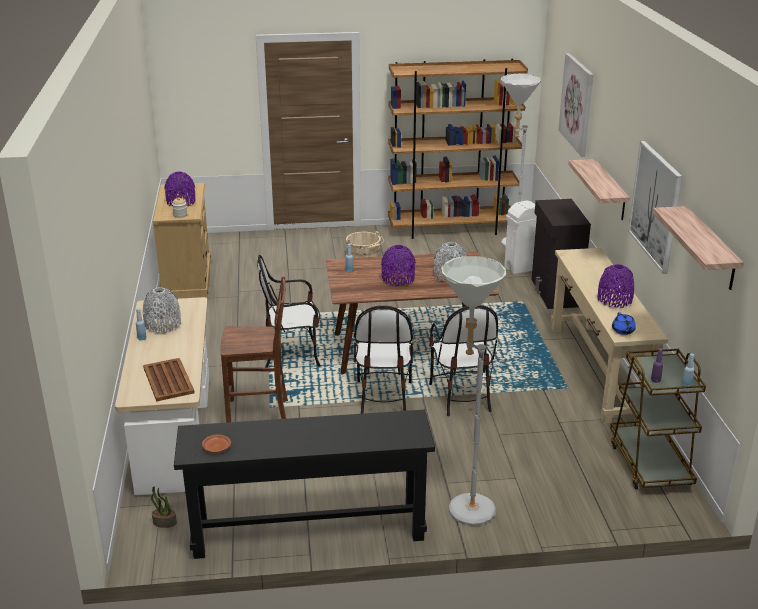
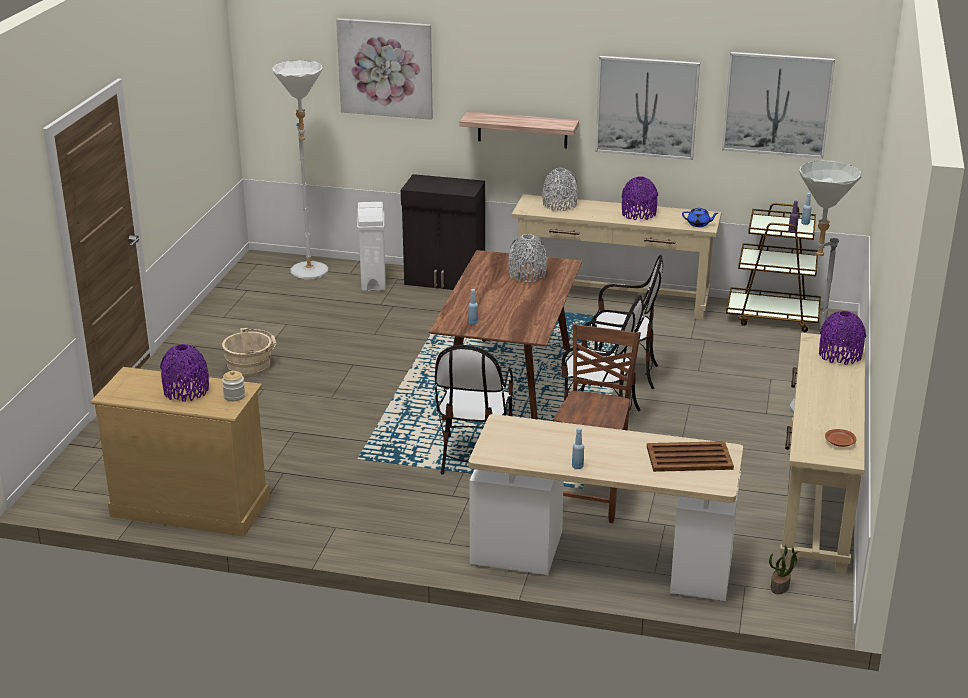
camera: 70 degrees left, 0 degrees up
grey vase [143,287,181,333] -> grey vase moved to [543,168,578,211]
black console table [174,409,435,559] -> beige console table [780,333,865,574]
purple vase [381,245,416,287] -> purple vase moved to [819,311,866,365]
brown bookcase [388,58,528,239] -> none
shelf [652,206,744,290] -> picture [722,52,835,158]

